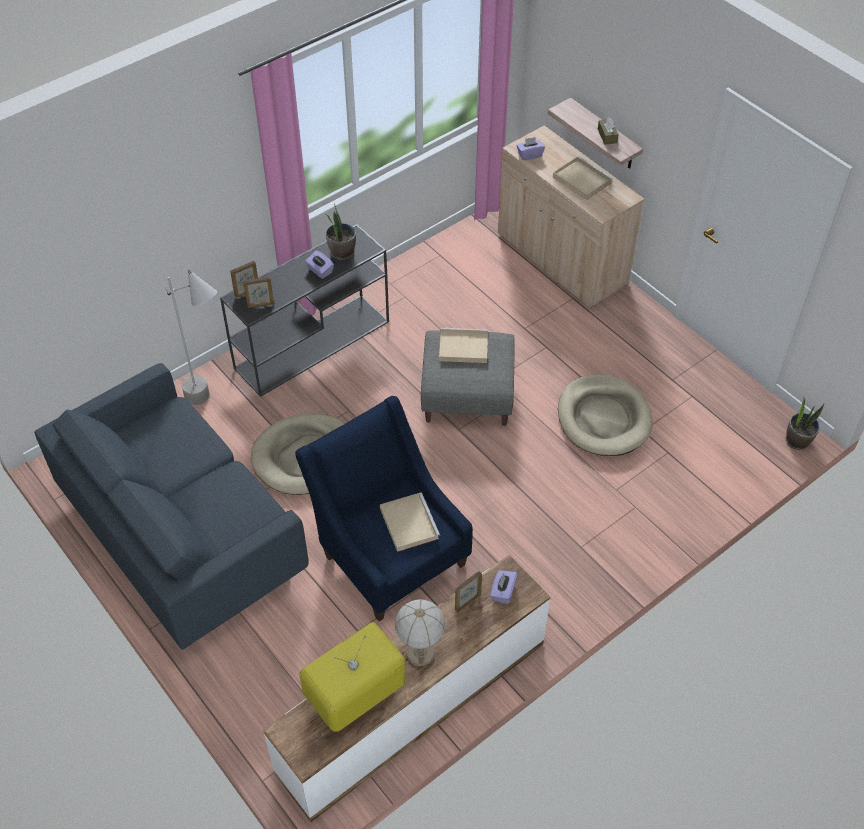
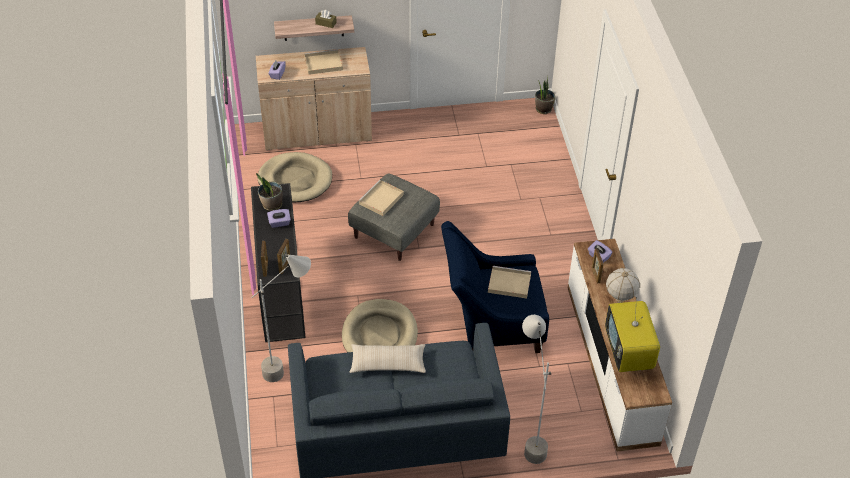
camera: 60 degrees left, 5 degrees down
beige dog bed [558,374,653,456] -> beige dog bed moved to [257,152,332,202]
none -> beige pillow [350,344,426,373]
none -> grey floor lamp [522,315,552,464]

